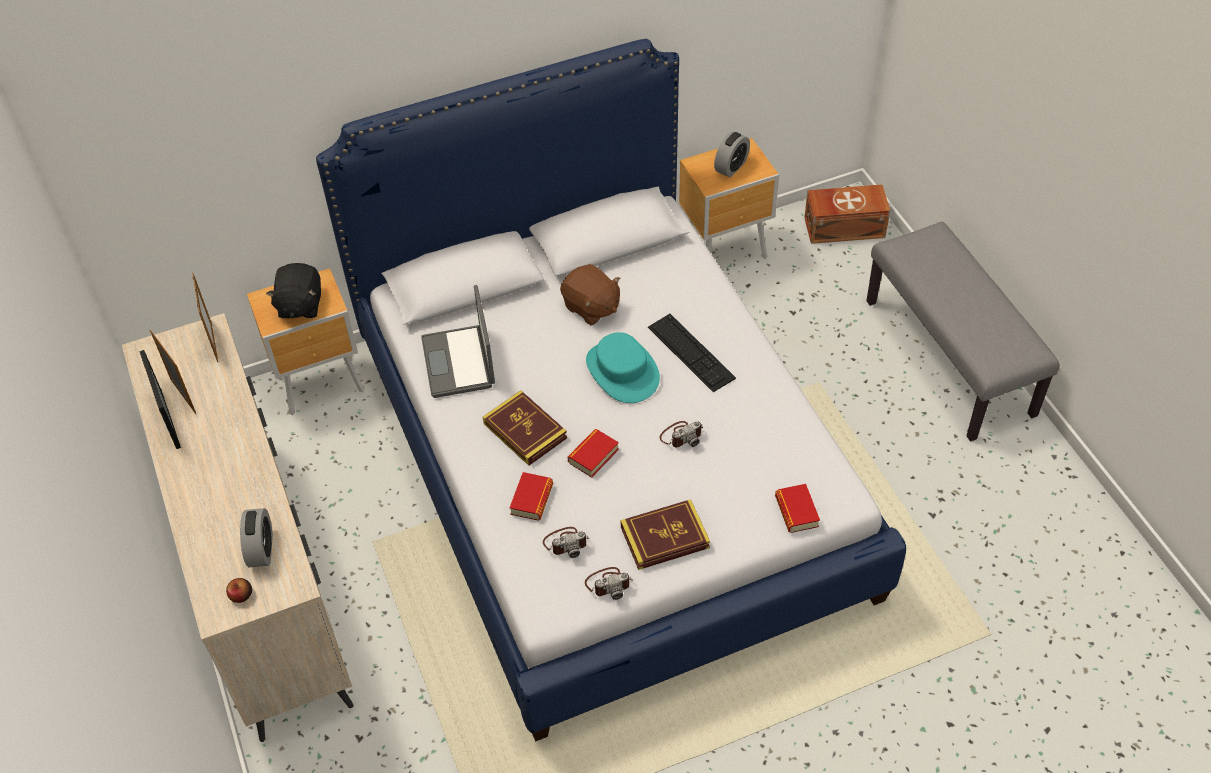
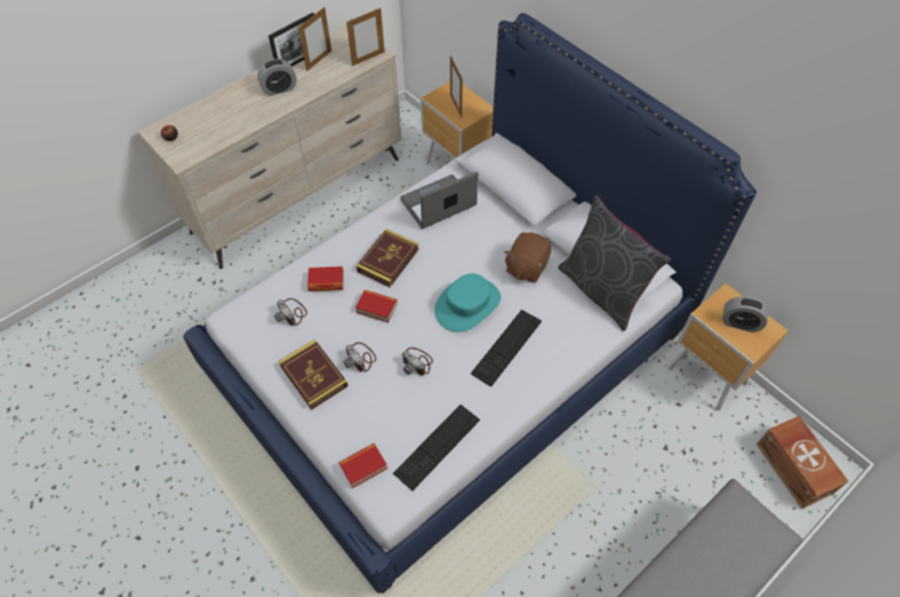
camera: 70 degrees right, 5 degrees up
alarm clock [240,508,273,567] -> alarm clock moved to [257,59,297,96]
black plush toy [266,263,321,319] -> picture frame [450,55,463,118]
camera [585,567,632,600] -> camera moved to [343,342,376,372]
none -> keyboard [393,404,480,491]
none -> grey pillow [558,195,671,331]

